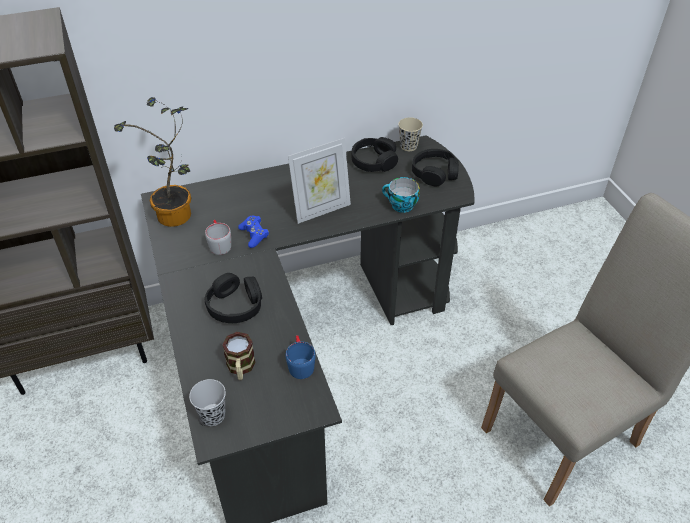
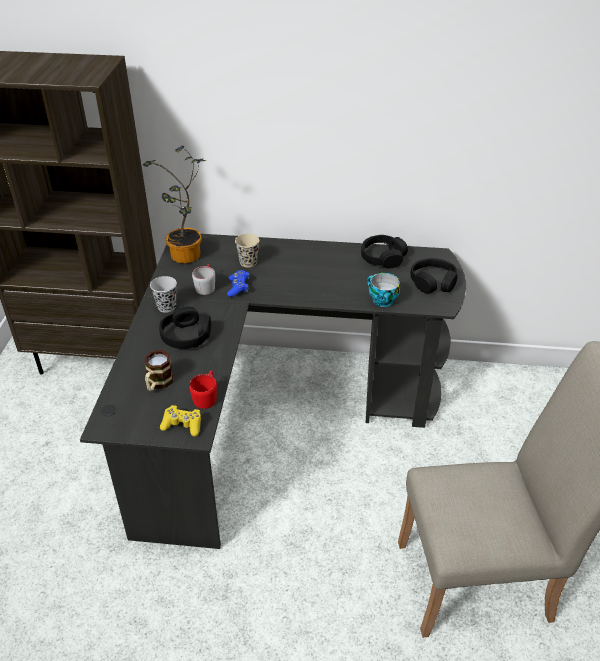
camera: 25 degrees right, 5 degrees down
black cup [189,379,226,426] -> black cup moved to [150,276,177,313]
blue mug [285,335,316,379] -> red mug [189,370,217,409]
picture frame [288,138,351,224] -> none
beige cup [398,117,423,151] -> beige cup moved to [235,234,259,267]
none -> yellow game controller [160,405,201,437]

